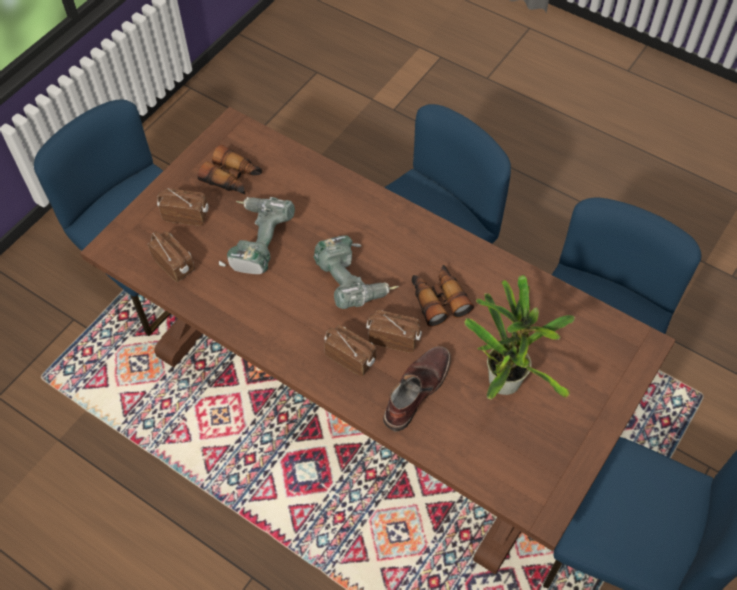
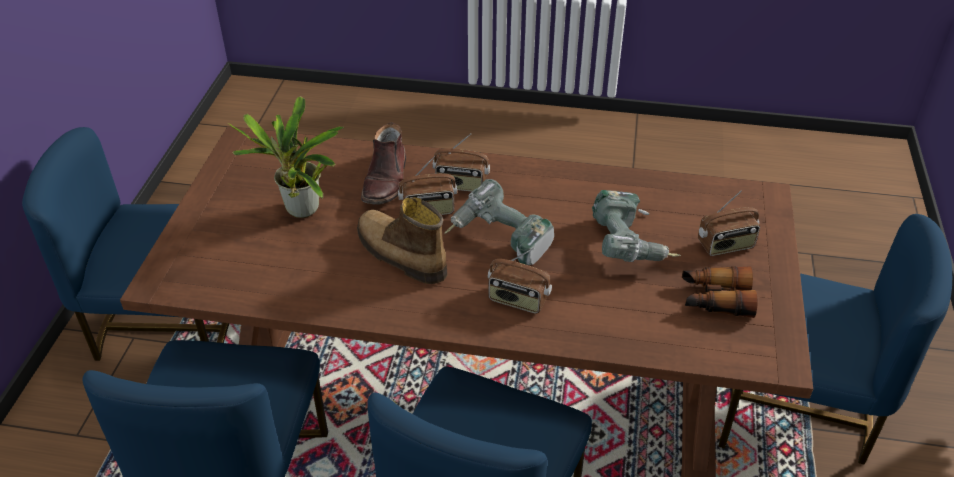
camera: 155 degrees right, 15 degrees down
radio [148,231,195,282] -> radio moved to [488,248,552,314]
binoculars [412,265,474,327] -> boot [357,197,447,284]

